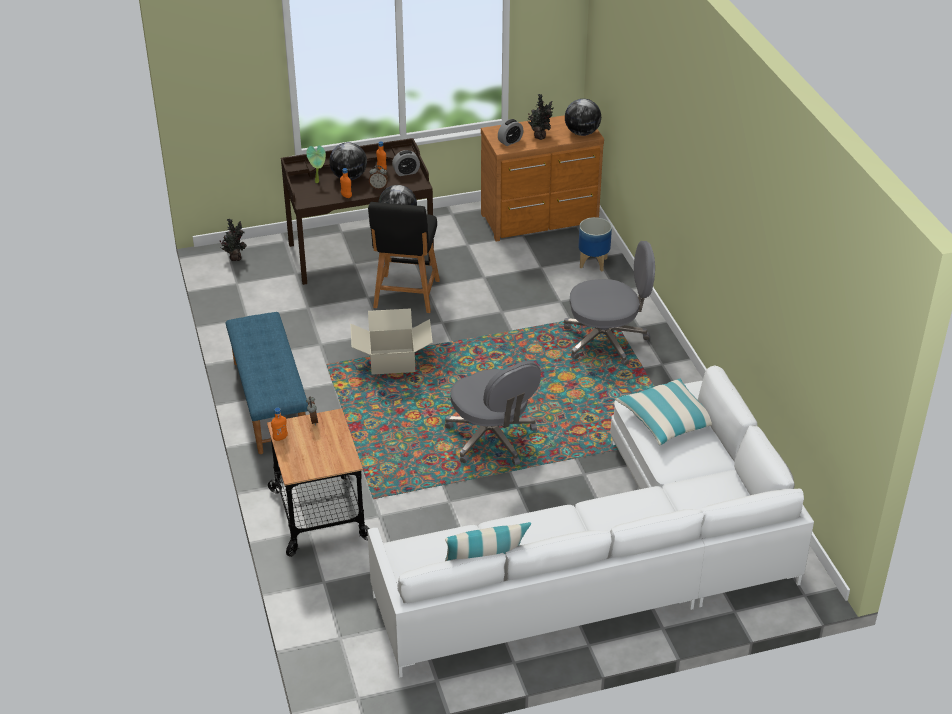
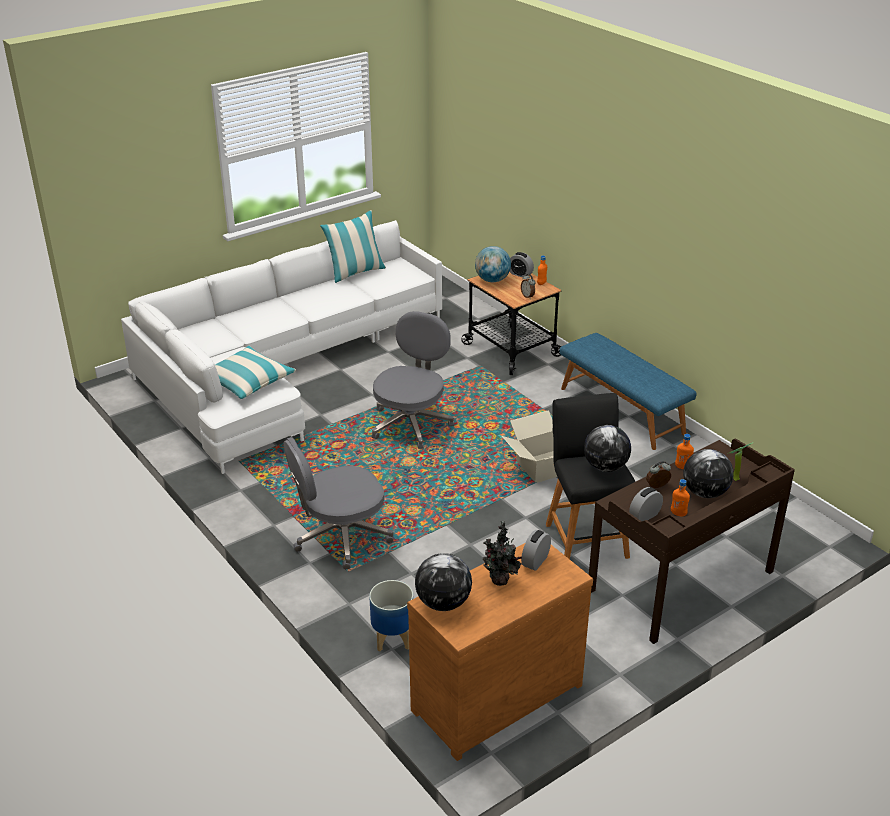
camera: 160 degrees right, 5 degrees down
potted plant [220,218,247,261] -> none
grey office chair [445,361,541,465] -> grey office chair turned 75 degrees clockwise [371,311,454,449]
none -> globe [475,246,511,282]
none -> alarm clock [510,252,534,278]

